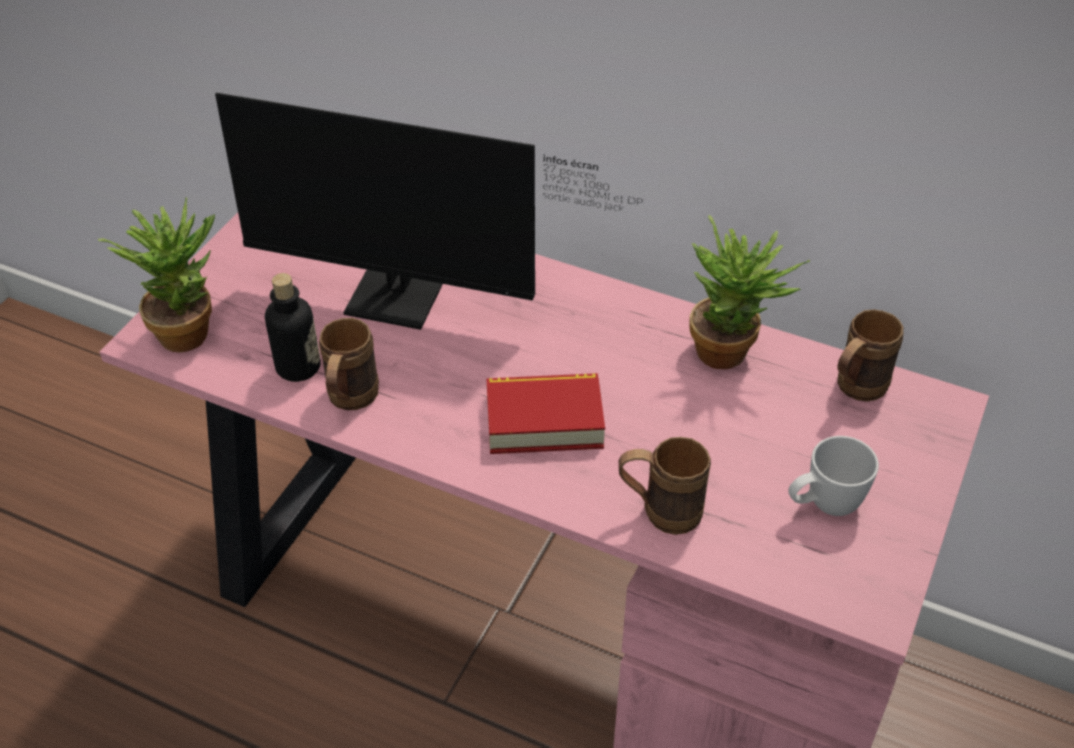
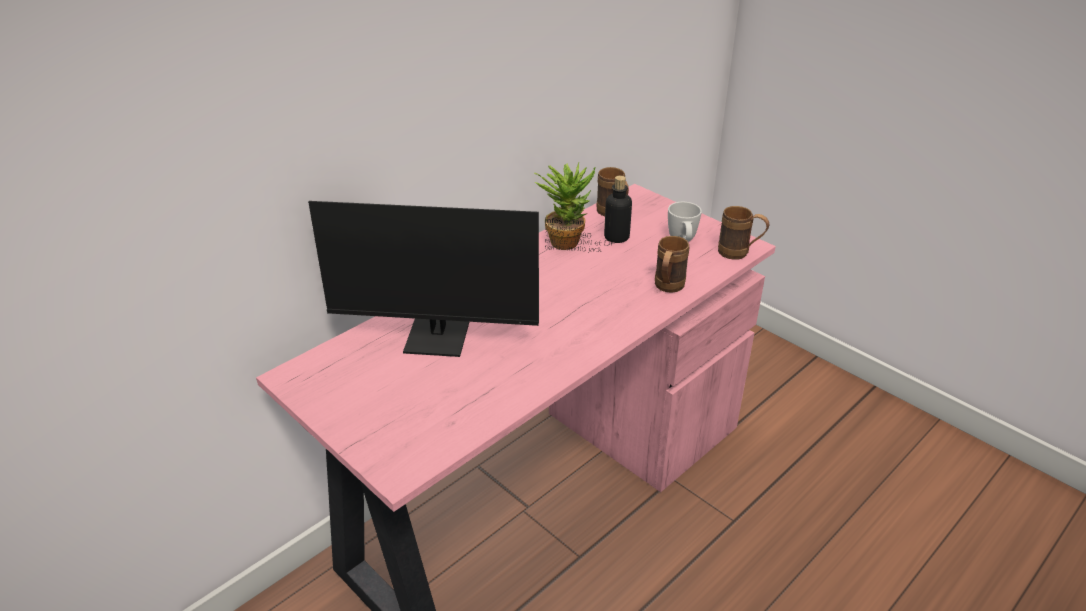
camera: 70 degrees left, 10 degrees down
potted plant [98,197,215,353] -> none
monitor [215,93,643,330] -> monitor turned 60 degrees clockwise [308,201,615,357]
bottle [265,273,321,382] -> bottle moved to [604,176,632,243]
brown mug [319,318,379,410] -> brown mug moved to [718,206,769,260]
book [486,373,605,454] -> none

